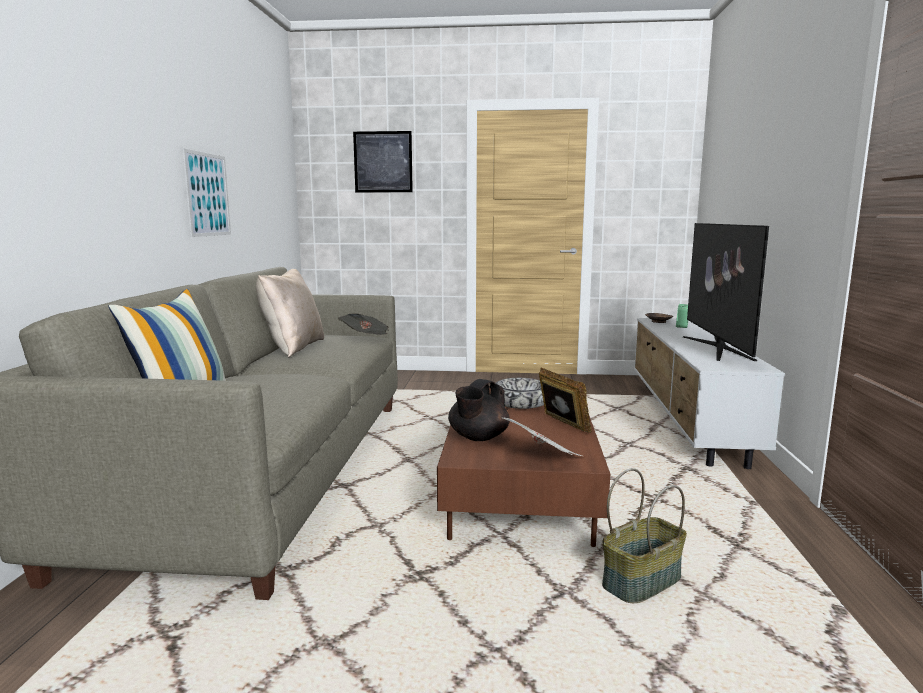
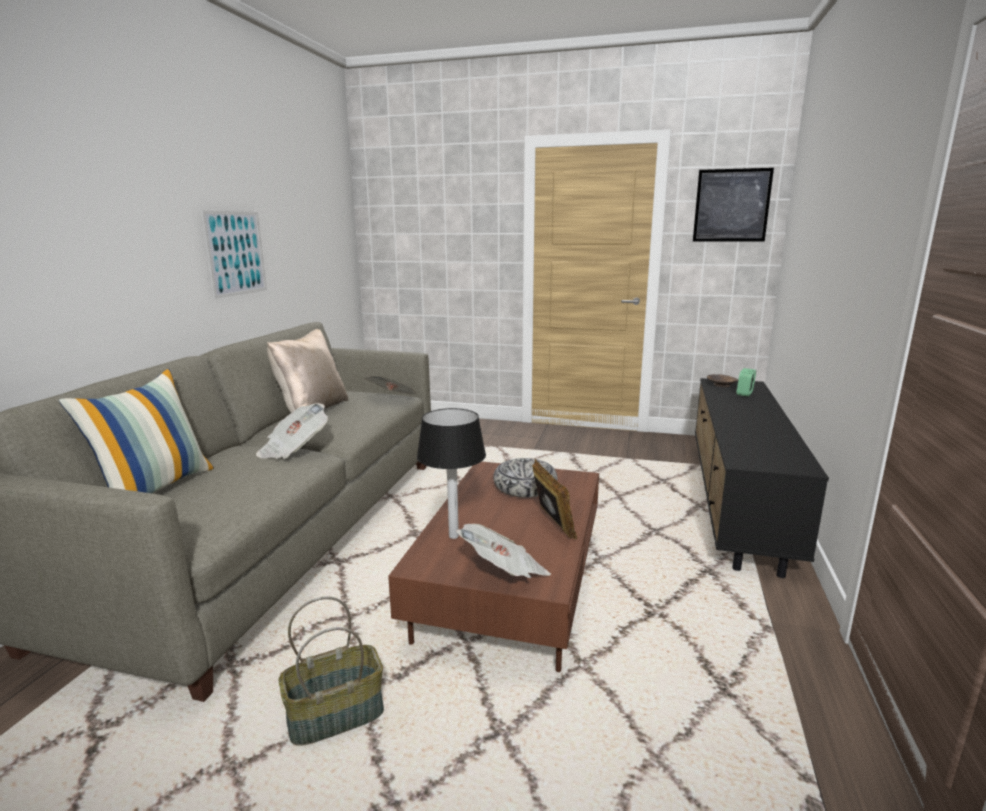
camera: 10 degrees right, 5 degrees up
picture [353,131,413,192] -> picture moved to [693,168,774,241]
black teapot [448,379,510,441] -> table lamp [417,408,486,539]
basket [602,468,687,603] -> basket moved to [278,596,384,746]
white tv stand [634,318,785,469] -> black tv stand [695,378,829,578]
television [683,223,769,361] -> none
none -> newspaper [256,403,328,459]

